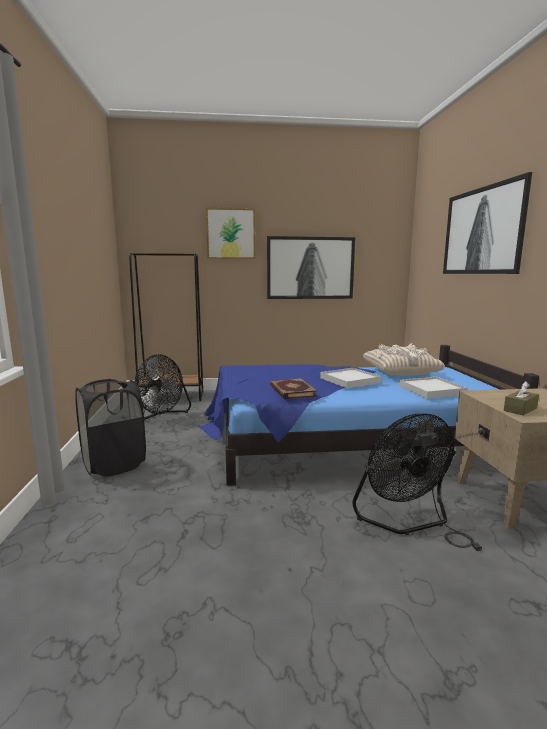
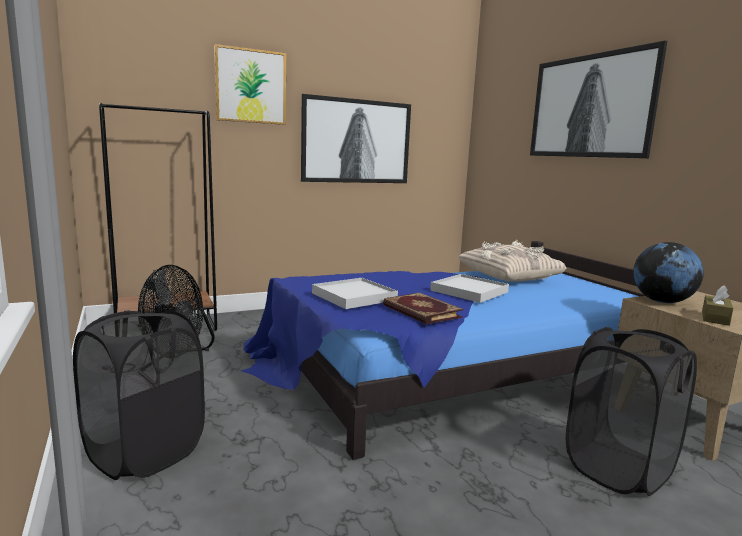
camera: 20 degrees left, 0 degrees up
black fan [353,413,482,551] -> black laundry basket [566,327,697,496]
white tray [399,377,468,399] -> white tray moved to [312,278,398,309]
none -> globe [633,242,704,303]

